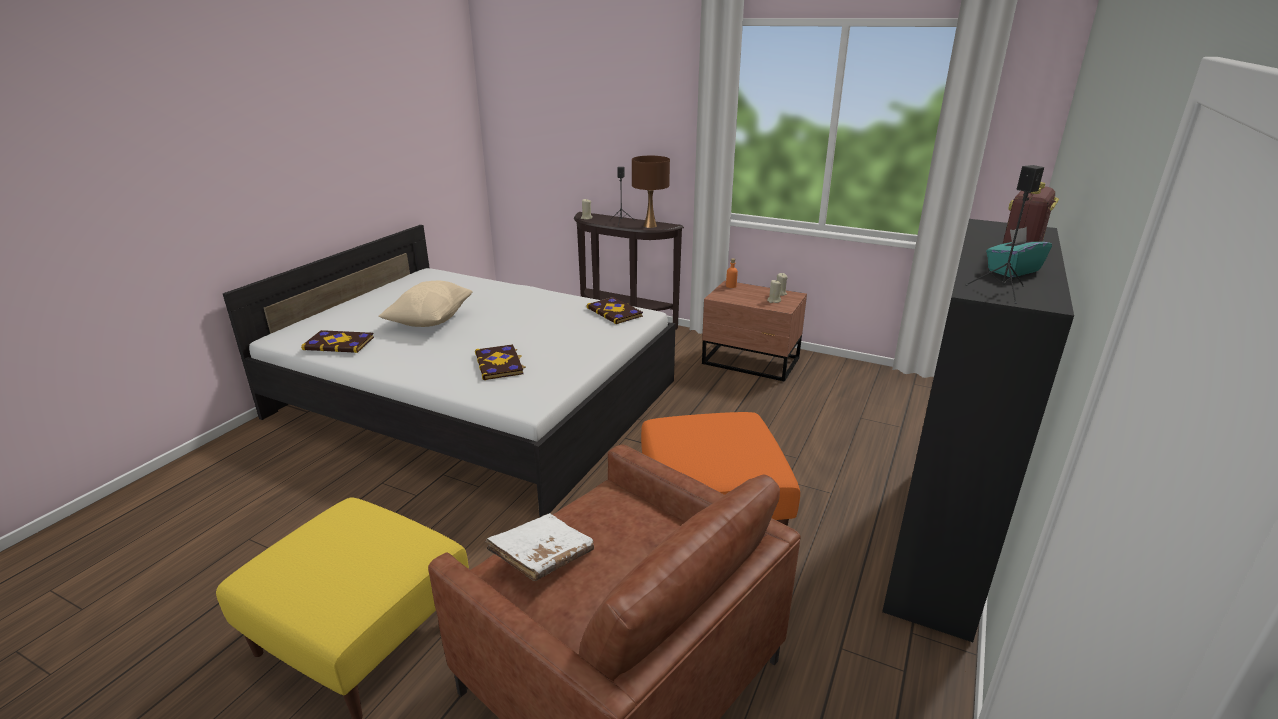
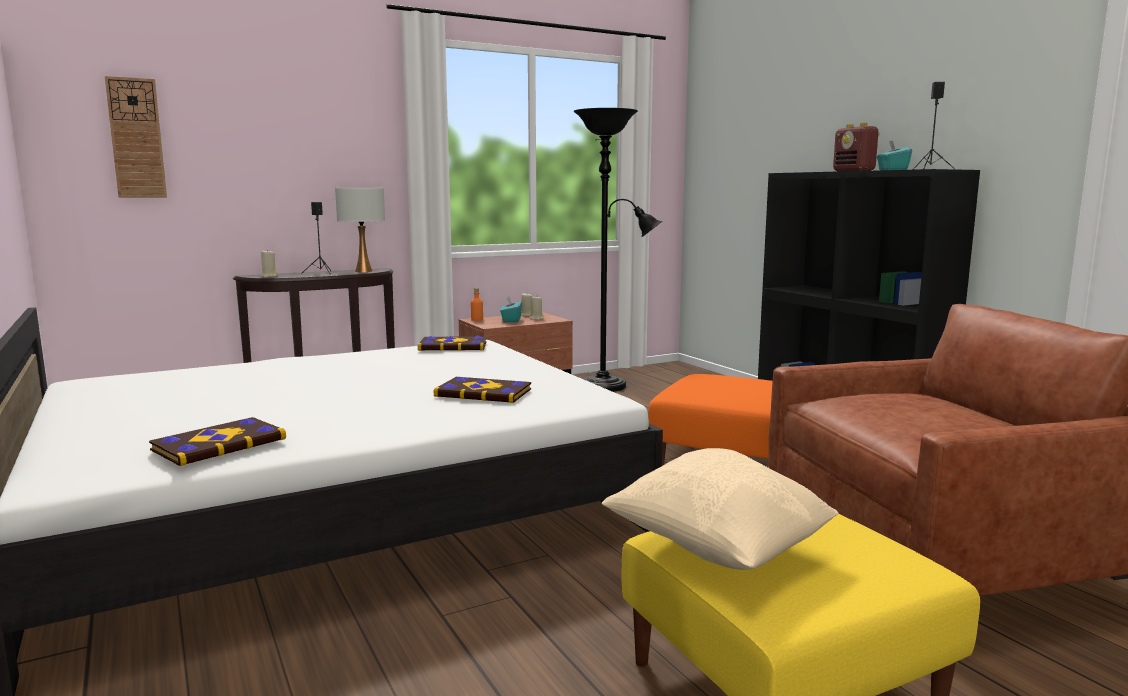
camera: 55 degrees left, 15 degrees down
beige pillow [379,281,473,327] -> beige pillow moved to [602,448,839,570]
white book [486,513,594,581] -> none
brown table lamp [632,156,670,228] -> white table lamp [335,188,385,272]
none -> wall clock [105,76,167,198]
none -> turquoise tissue box [500,297,522,322]
none -> black floor lamp [574,108,662,392]

